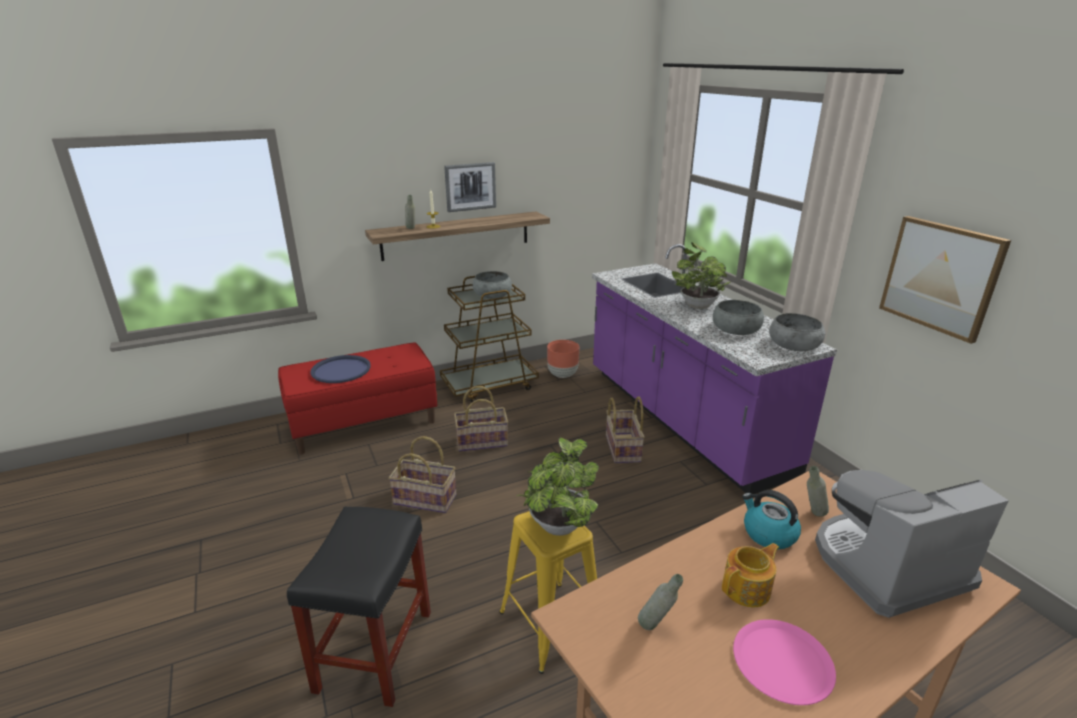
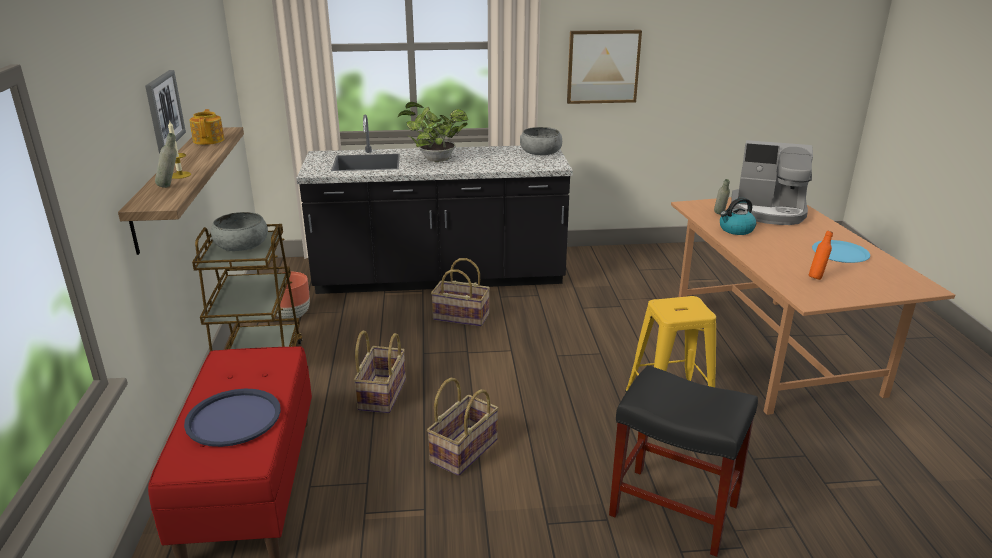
camera: 70 degrees left, 0 degrees up
potted plant [517,437,599,536] -> none
purple counter [592,244,837,494] -> black counter [296,115,573,294]
grey bottle [638,574,683,630] -> orange bottle [809,231,833,280]
grey bowl [713,300,764,335] -> none
teapot [722,543,779,607] -> teapot moved to [189,109,224,145]
pink plate [733,619,836,705] -> blue plate [812,240,870,263]
coffee machine [815,470,1009,618] -> coffee machine turned 75 degrees counterclockwise [731,140,813,225]

